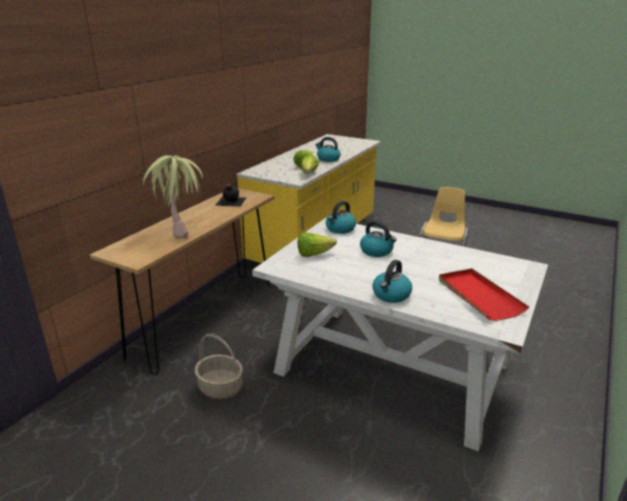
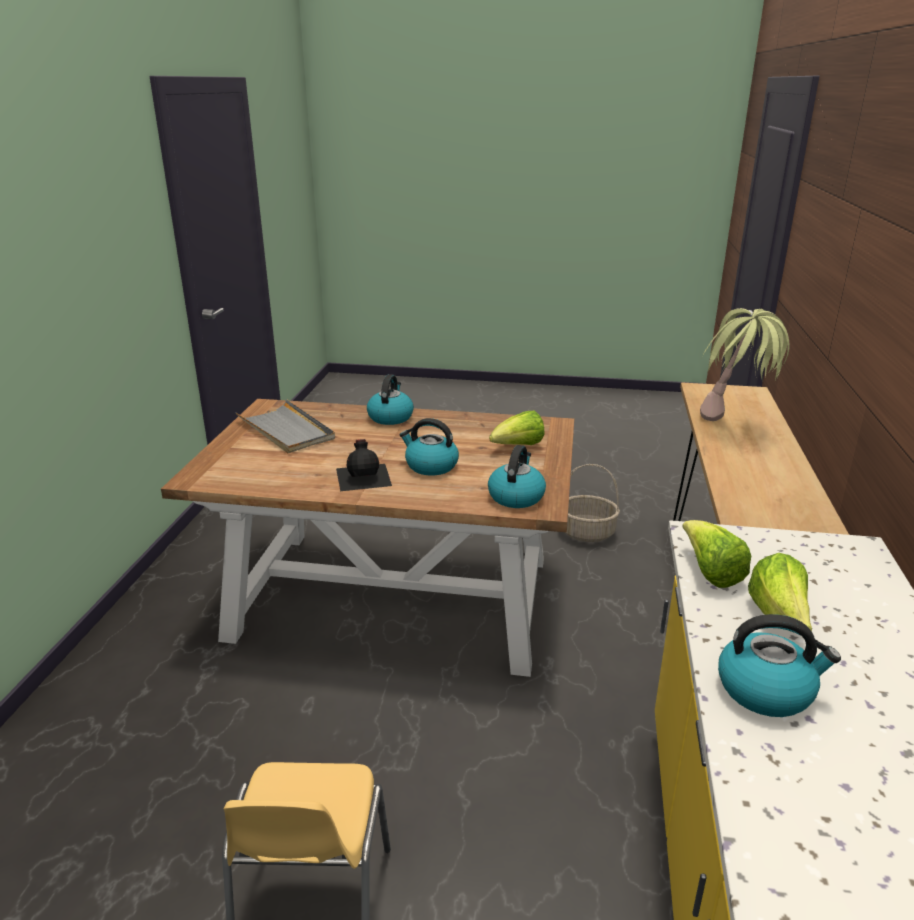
camera: 160 degrees right, 0 degrees up
black bottle [215,183,246,207] -> black bottle moved to [336,439,392,491]
white dining table [252,217,548,452] -> brown dining table [161,399,574,677]
red tray [439,268,529,321] -> grey tray [236,399,335,453]

